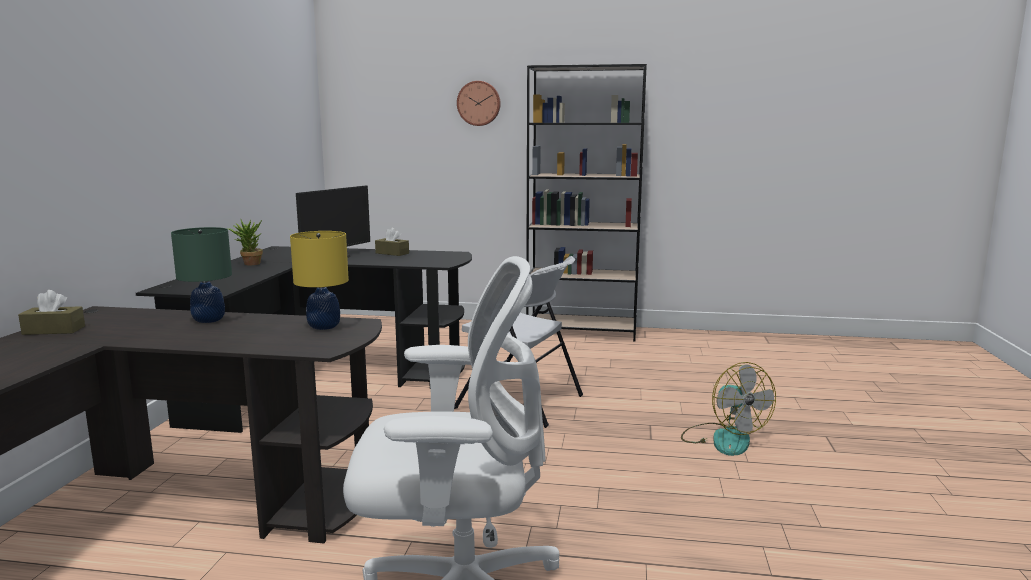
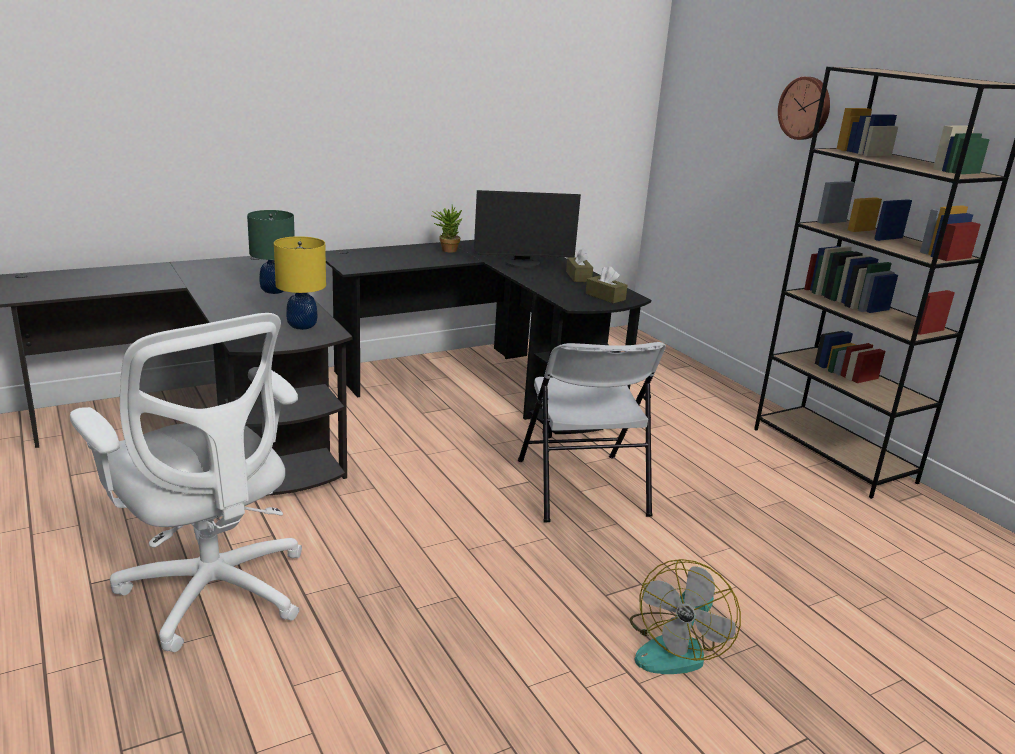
camera: 50 degrees right, 10 degrees up
brown tissue box [18,290,85,335] -> brown tissue box moved to [585,266,628,304]

